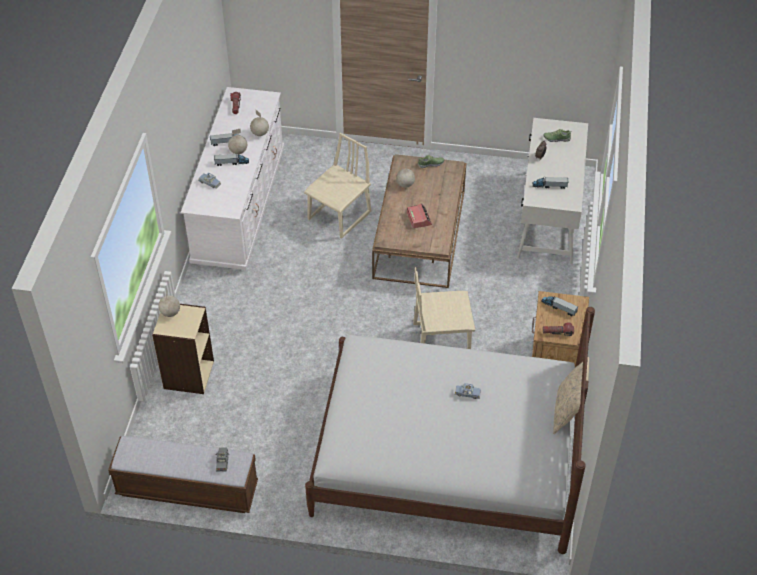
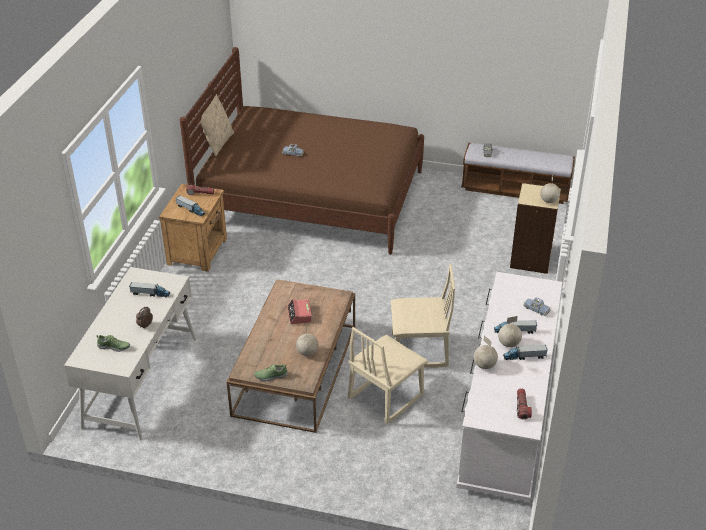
camera: 175 degrees left, 10 degrees down
white bed [305,307,595,554] -> brown bed [180,47,424,255]
beige chair [413,267,475,349] -> beige chair moved to [391,264,455,368]

